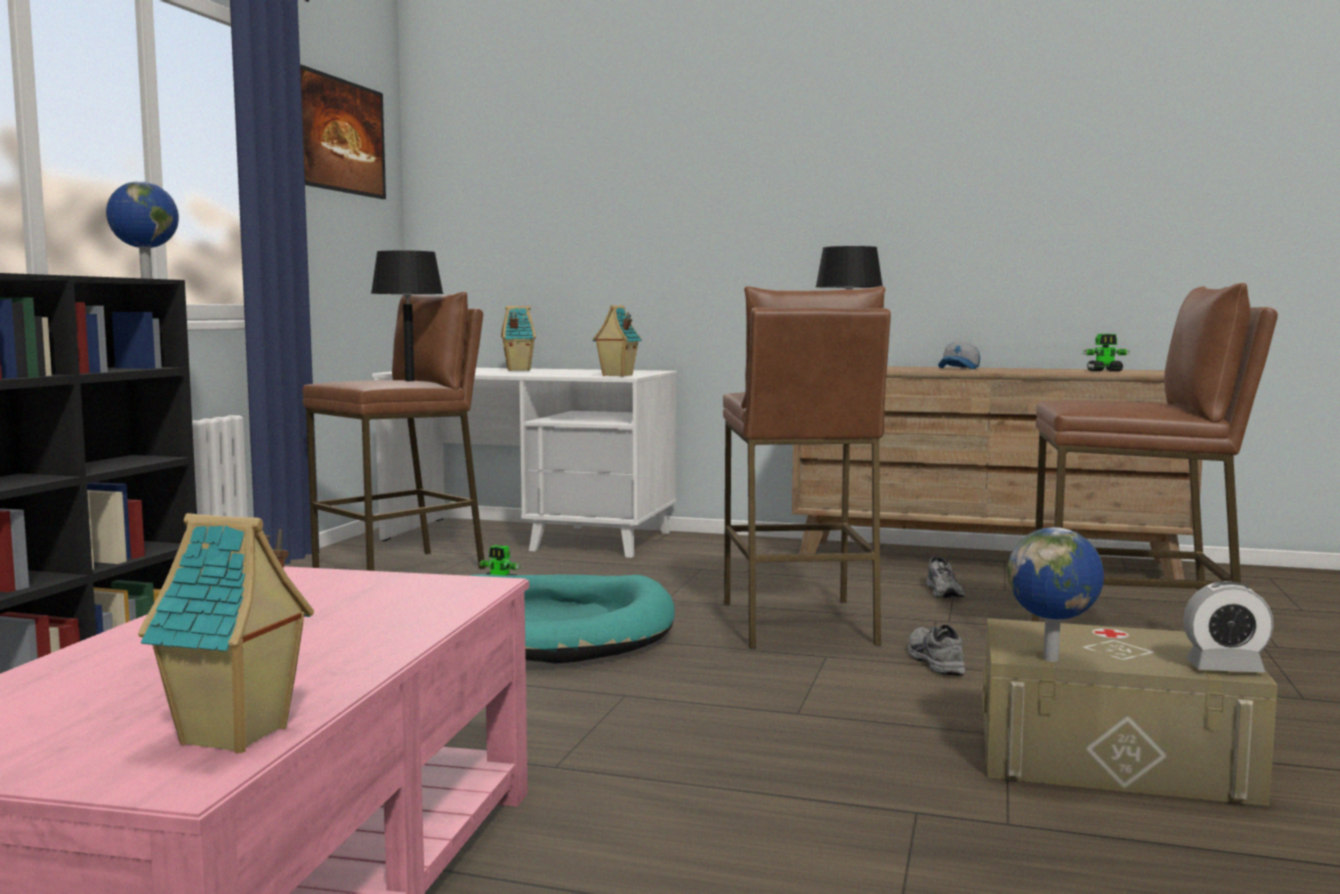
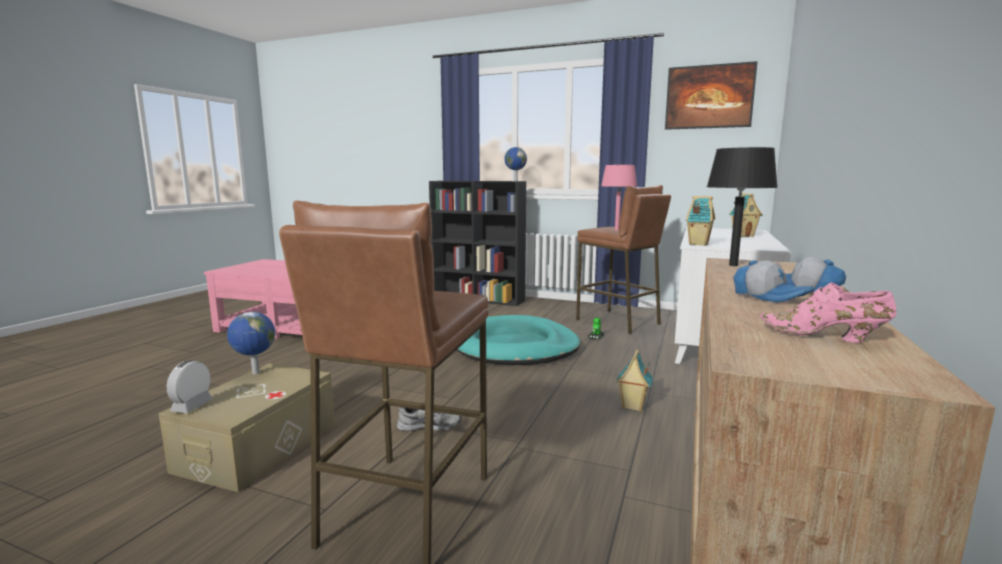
camera: 95 degrees right, 5 degrees up
toy house [138,513,314,753] -> toy house moved to [616,349,653,412]
black table lamp [371,250,444,381] -> pink table lamp [601,165,637,230]
brown stool [723,286,891,649] -> none
grey shoe [927,556,965,598] -> none
toy robot [1083,334,1130,371] -> pink shoe [759,282,896,343]
none -> cap [733,260,814,302]

